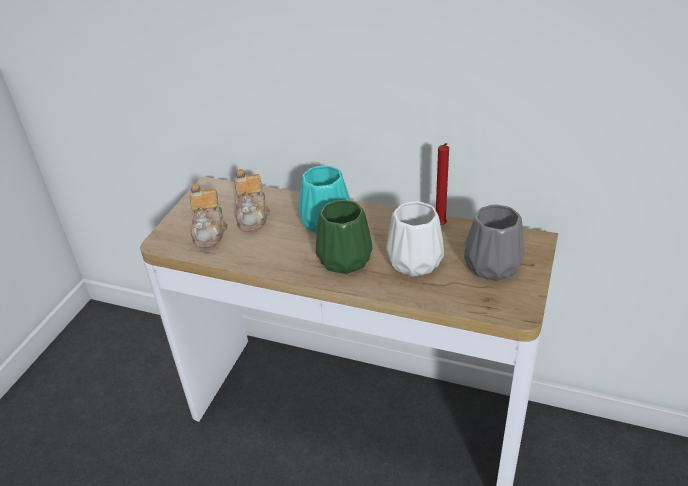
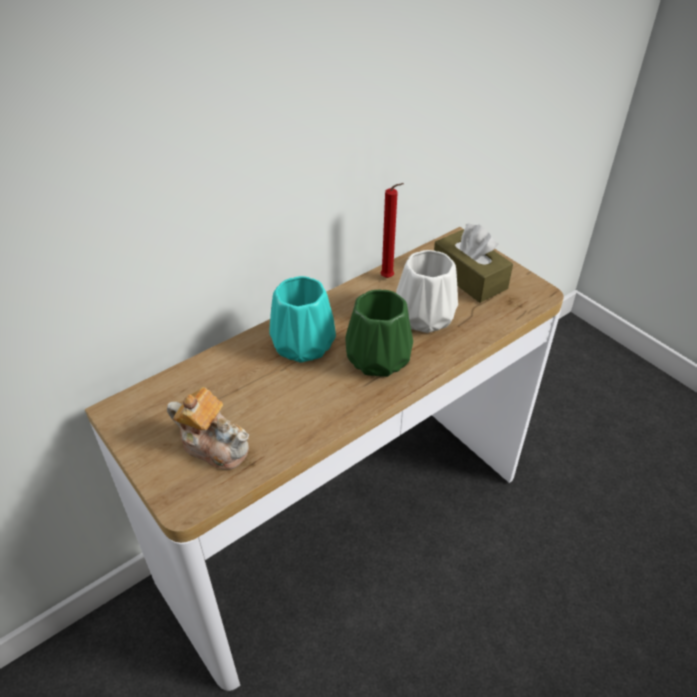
camera: 60 degrees left, 5 degrees up
teapot [234,169,270,232] -> none
grey vase [464,205,524,281] -> brown tissue box [434,224,513,303]

